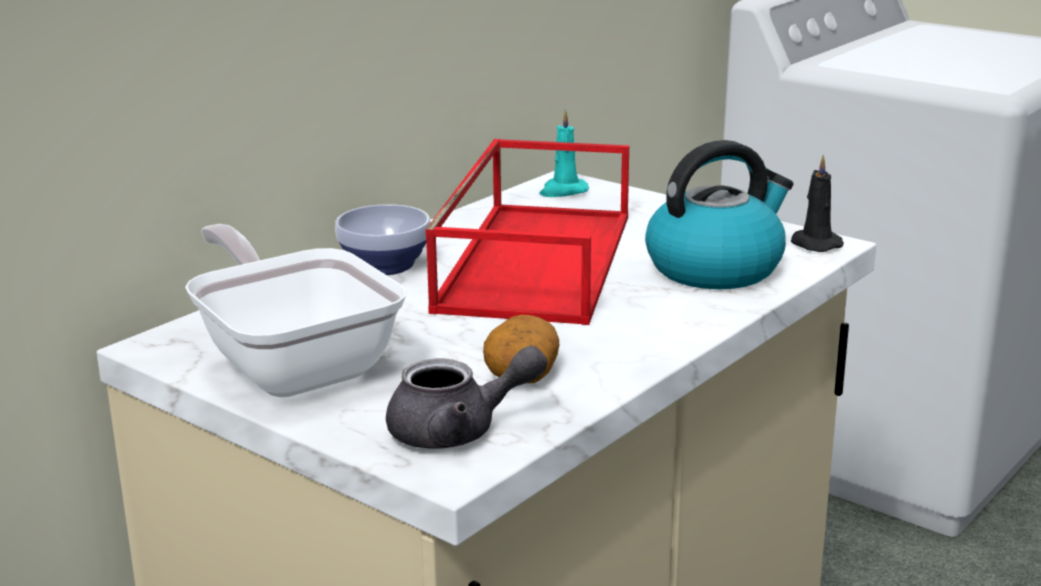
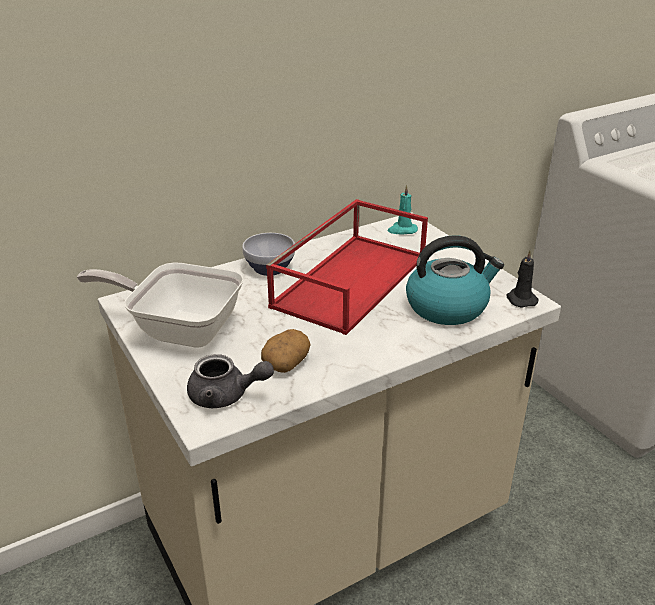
camera: 20 degrees right, 10 degrees up
frying pan [185,224,407,397] -> frying pan turned 60 degrees counterclockwise [77,262,244,348]

